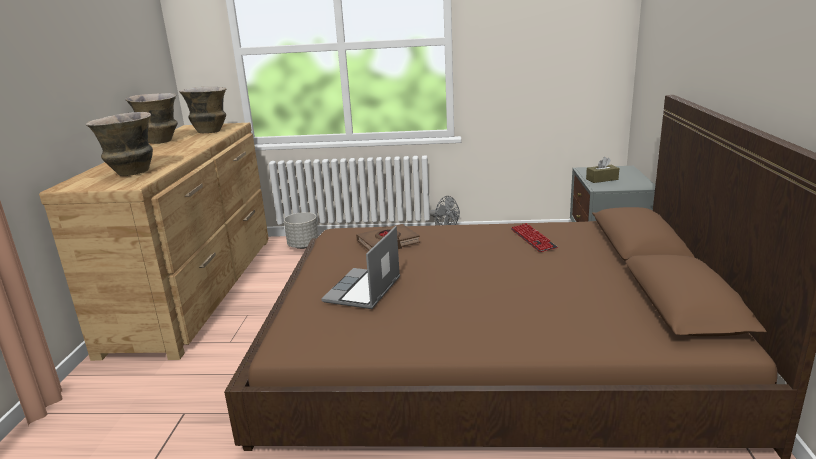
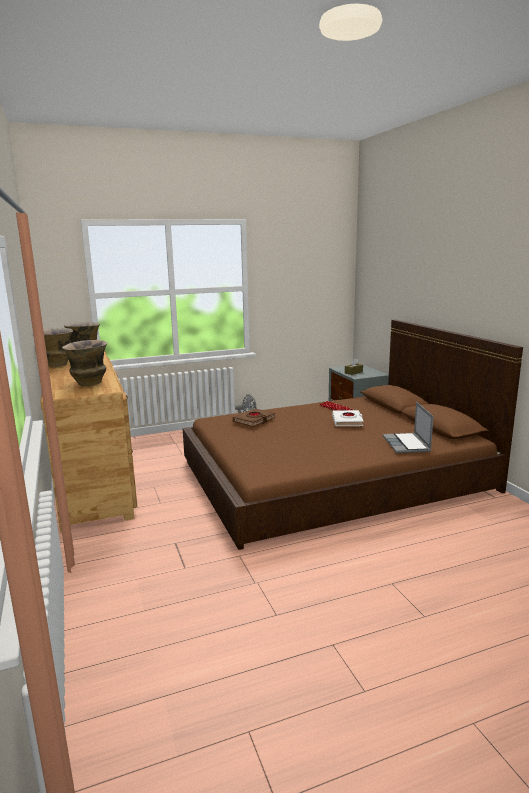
camera: 25 degrees left, 5 degrees down
grey planter [284,212,319,249] -> none
laptop [321,226,400,309] -> laptop moved to [383,402,433,453]
none -> white book [332,410,364,426]

